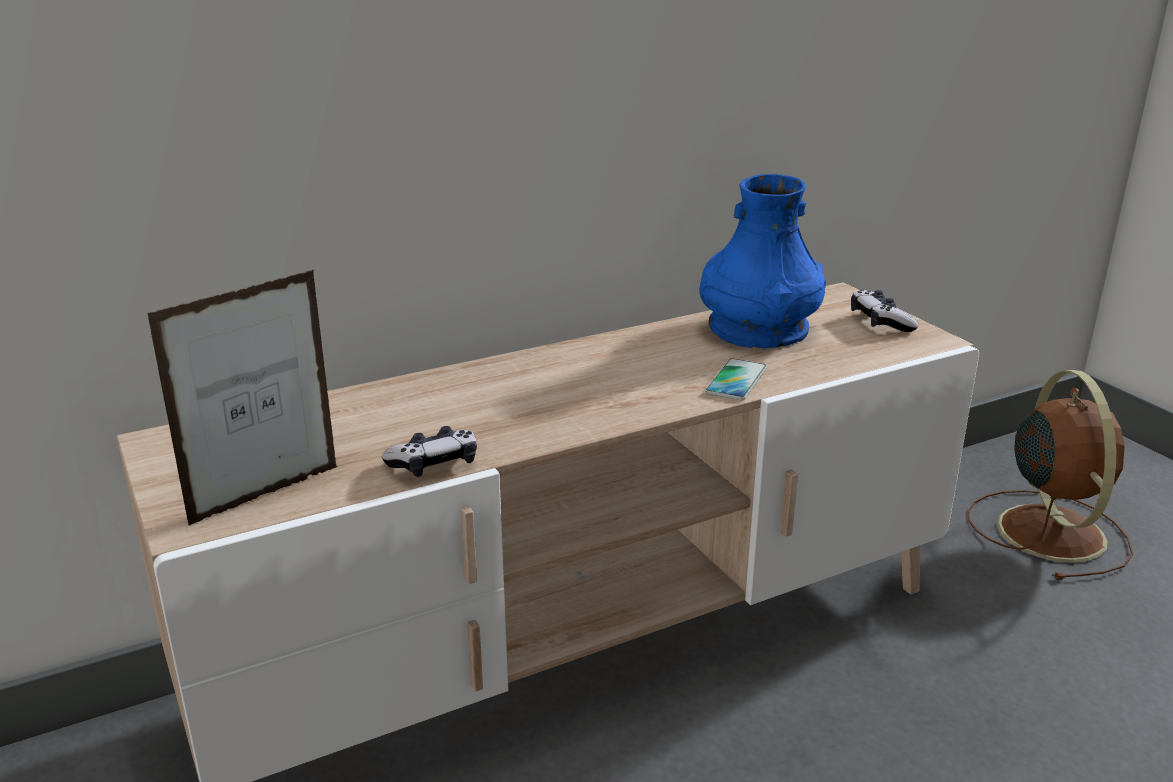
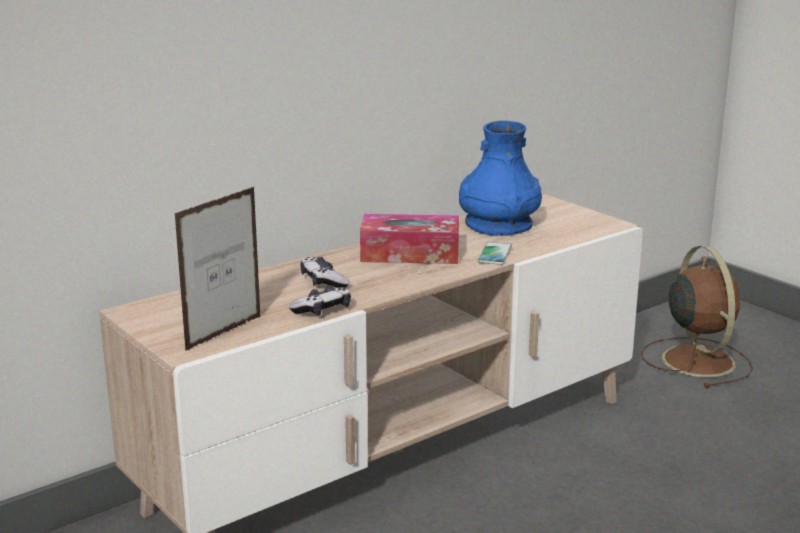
camera: 10 degrees left, 5 degrees down
game controller [851,290,919,332] -> game controller moved to [301,257,350,288]
none -> tissue box [360,214,459,264]

